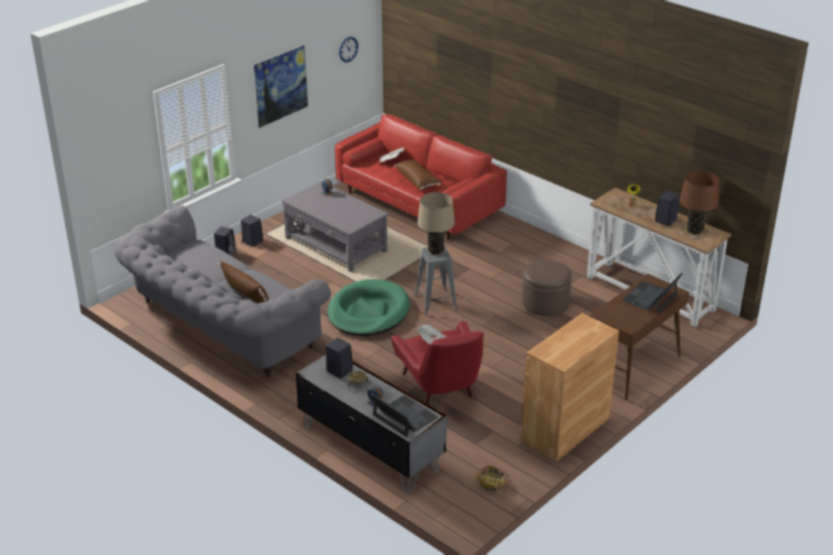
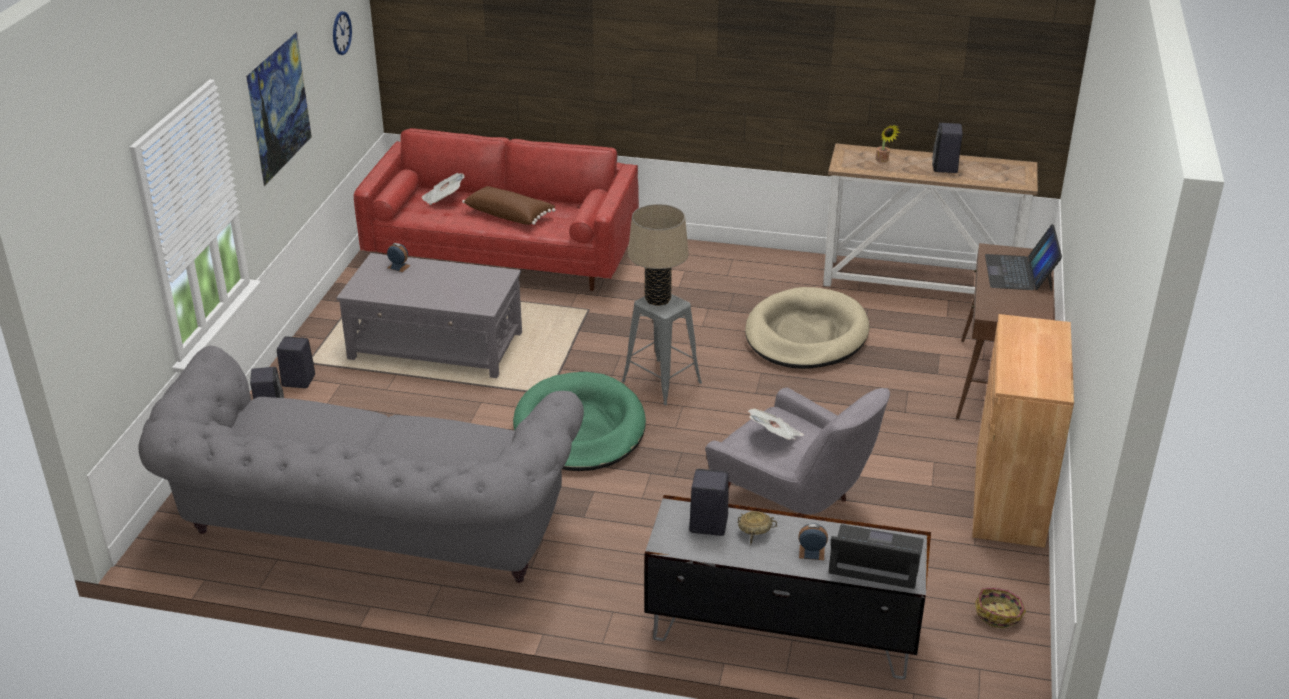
camera: 30 degrees left, 0 degrees up
brown pillow [219,261,269,303] -> none
red armchair [390,321,484,405] -> grey armchair [705,388,890,514]
brown ottoman [522,260,572,316] -> beige dog bed [745,287,869,369]
brown table lamp [680,170,719,234] -> none

